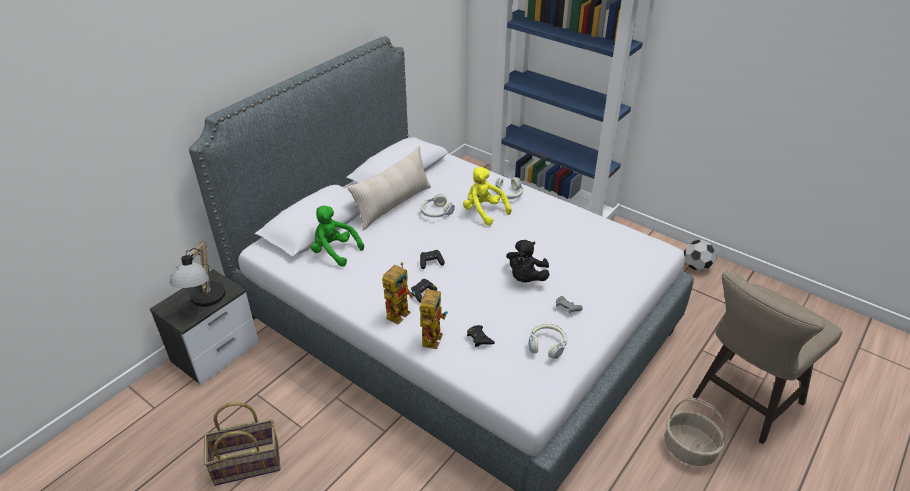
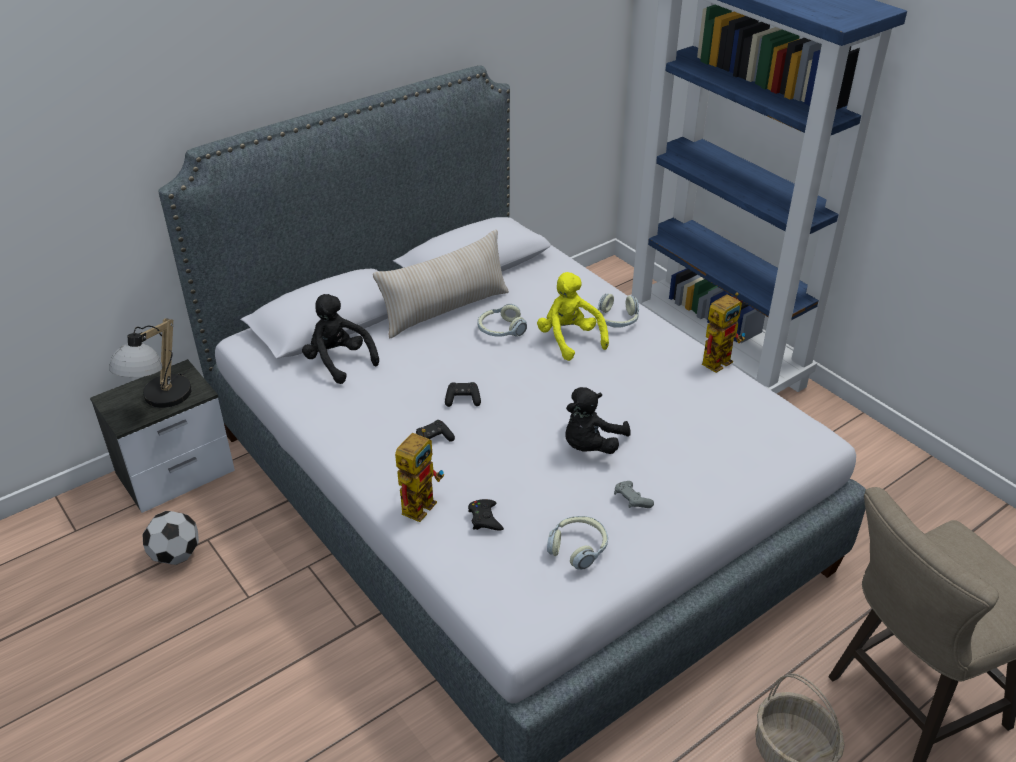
camera: 15 degrees right, 0 degrees up
basket [204,402,280,486] -> none
green plush toy [311,205,364,267] -> black plush toy [302,294,379,384]
toy robot [382,262,415,324] -> toy robot moved to [702,292,745,373]
football [684,240,717,271] -> football moved to [142,511,199,565]

